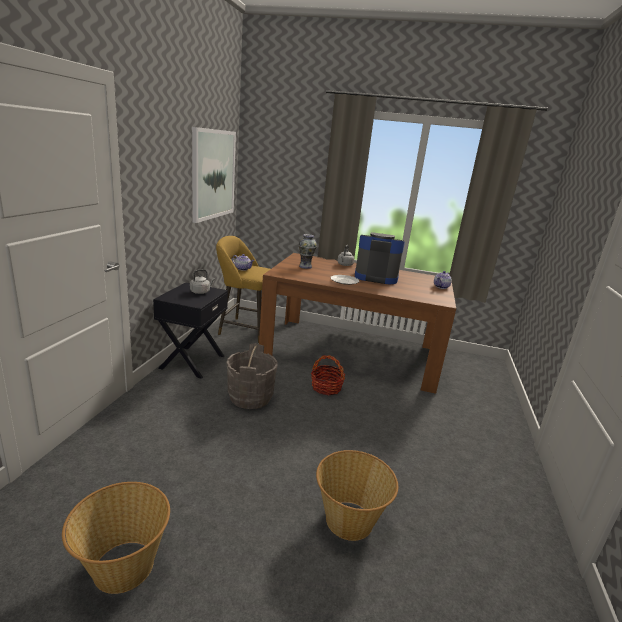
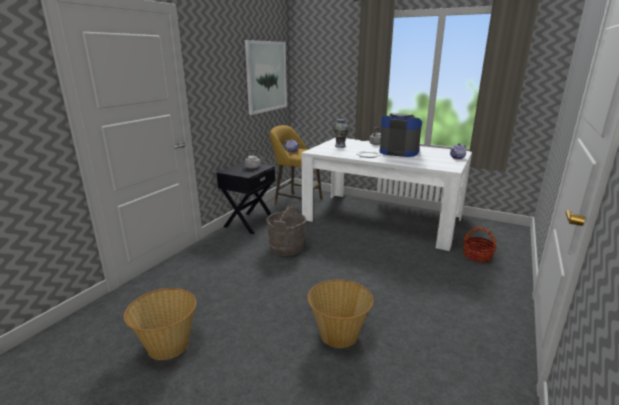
camera: 15 degrees right, 0 degrees up
brown dining table [259,253,456,394] -> white dining table [301,137,472,251]
basket [311,355,346,395] -> basket moved to [463,227,497,263]

